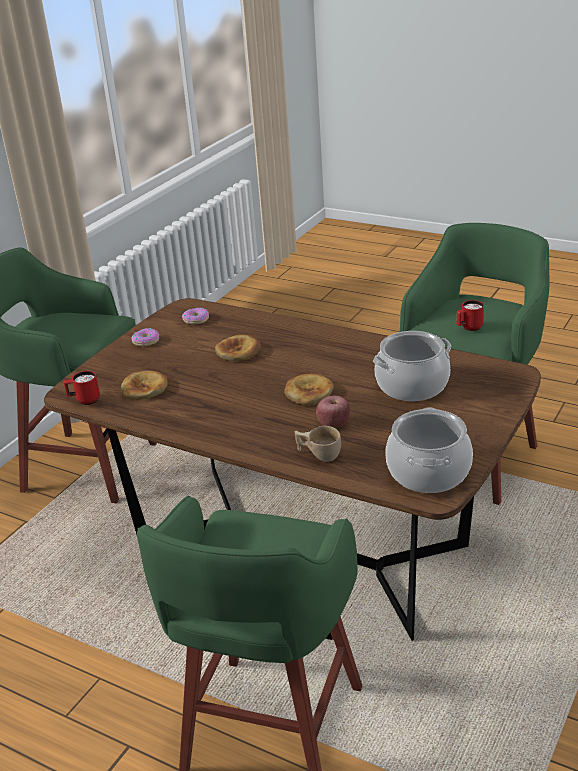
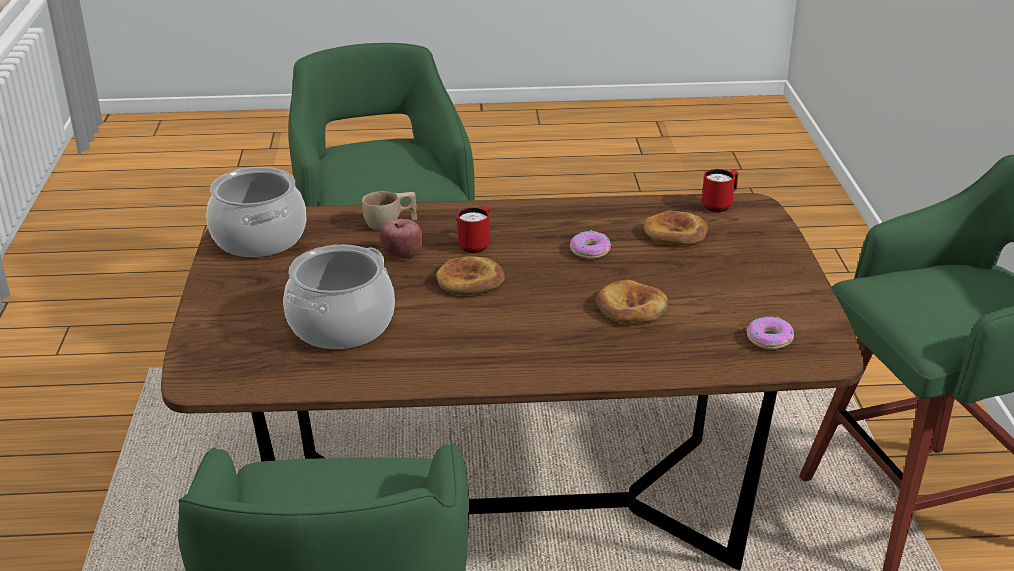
camera: 145 degrees right, 0 degrees up
donut [132,328,159,347] -> donut moved to [570,230,611,259]
red mug [457,300,484,331] -> red mug moved to [457,206,490,253]

